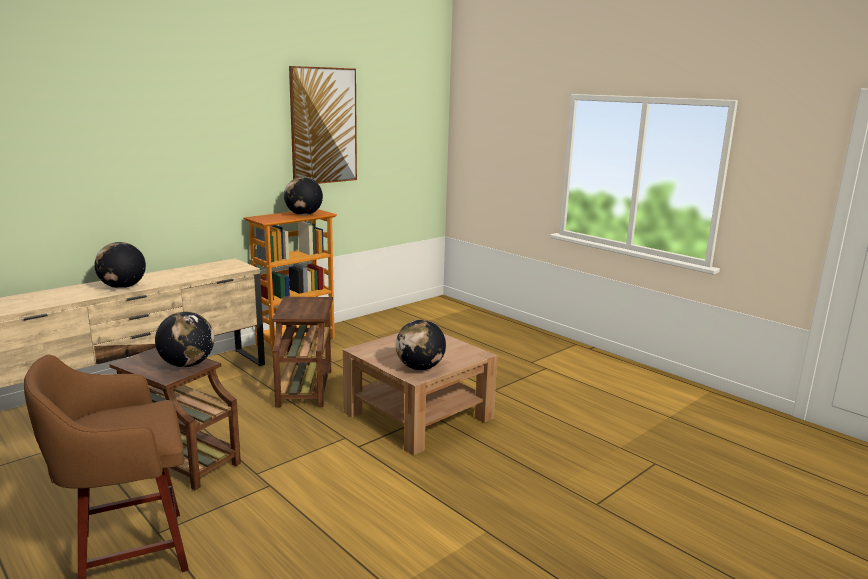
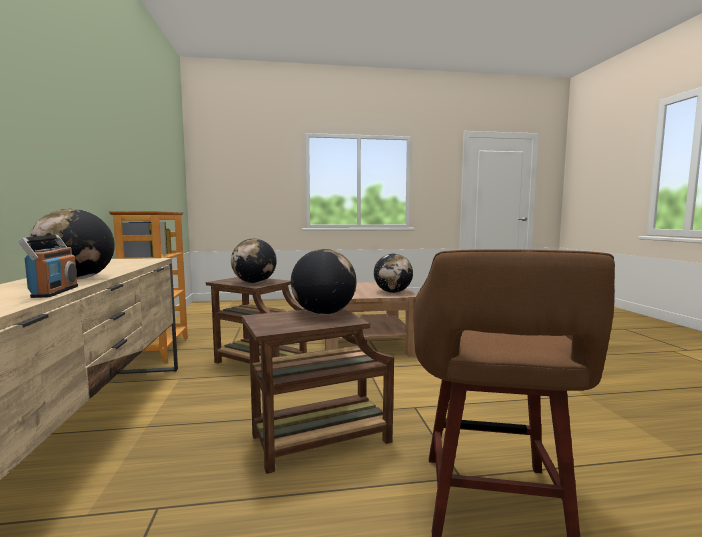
camera: 55 degrees left, 10 degrees down
globe [284,177,323,215] -> globe moved to [231,239,277,283]
picture [289,66,357,184] -> none
none -> radio [18,235,78,298]

